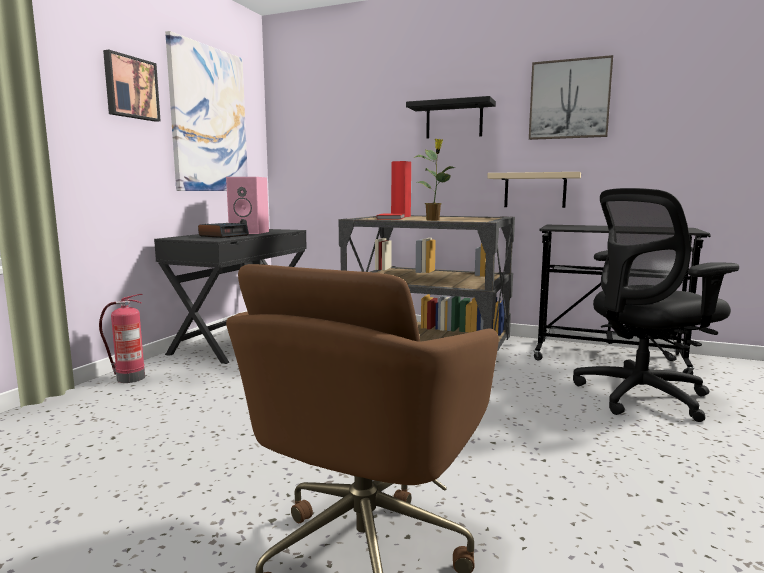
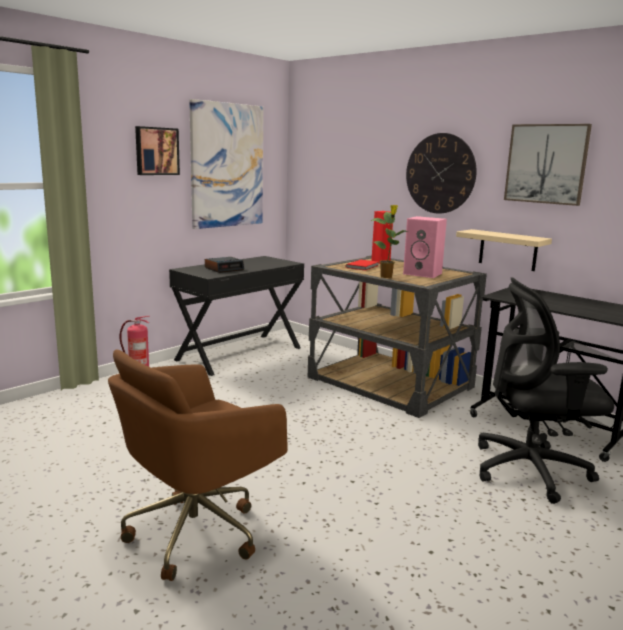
camera: 20 degrees right, 5 degrees up
pink speaker [226,177,269,234] -> pink speaker moved to [403,216,447,278]
black shelf [406,96,496,139] -> wall clock [406,133,477,214]

